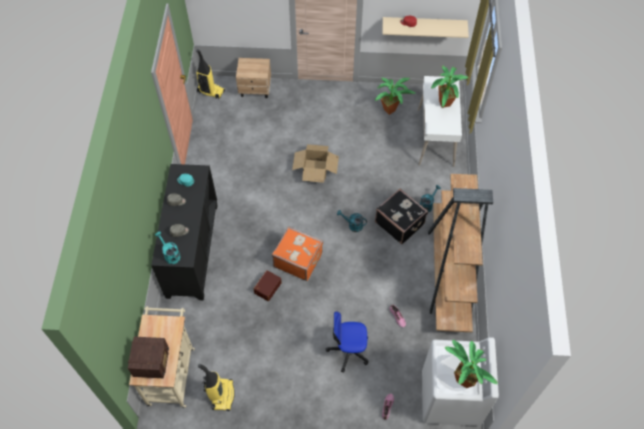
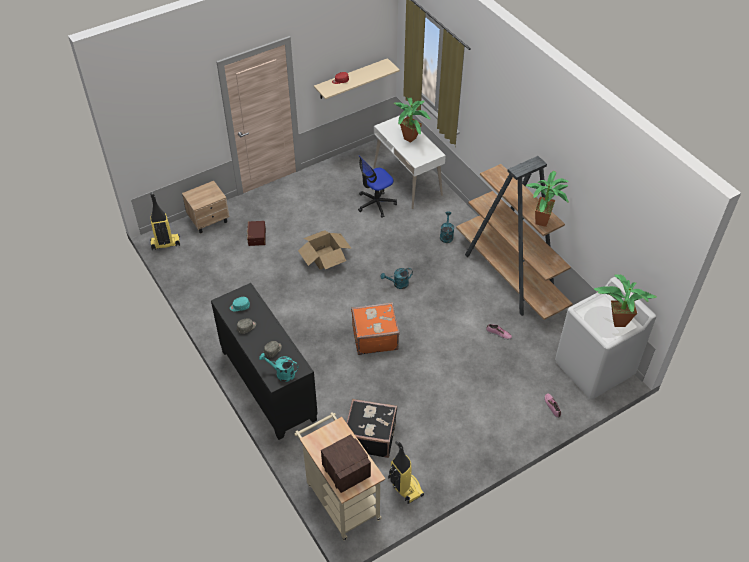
camera: 35 degrees left, 10 degrees down
brown storage box [253,270,282,301] -> brown storage box moved to [247,221,266,246]
office chair [326,311,369,373] -> office chair moved to [358,156,397,218]
potted plant [375,78,415,115] -> potted plant moved to [526,171,569,227]
black suitcase [375,188,428,244] -> black suitcase moved to [347,399,397,458]

